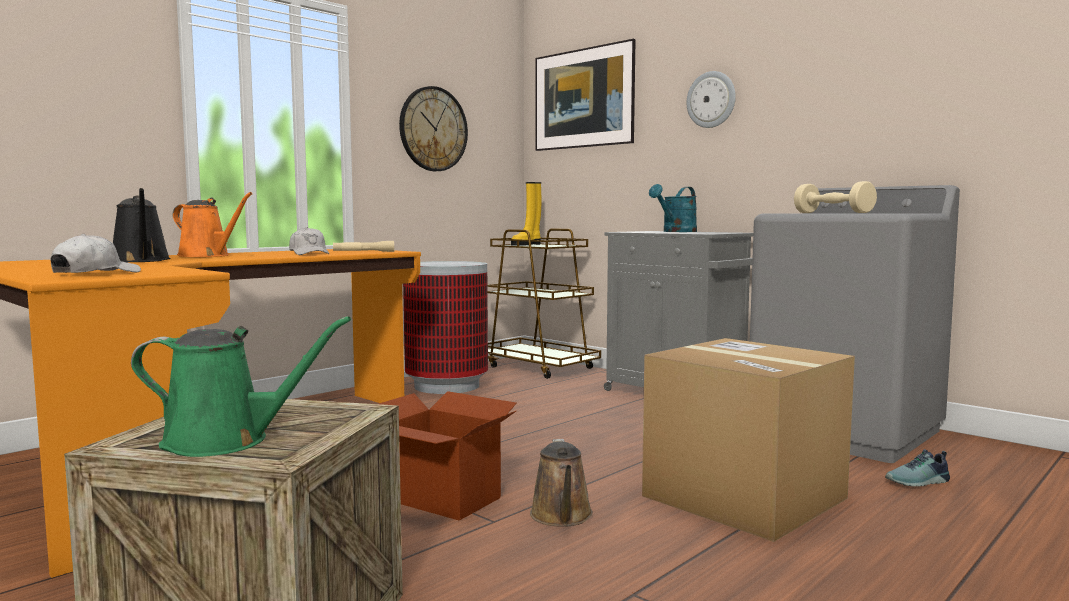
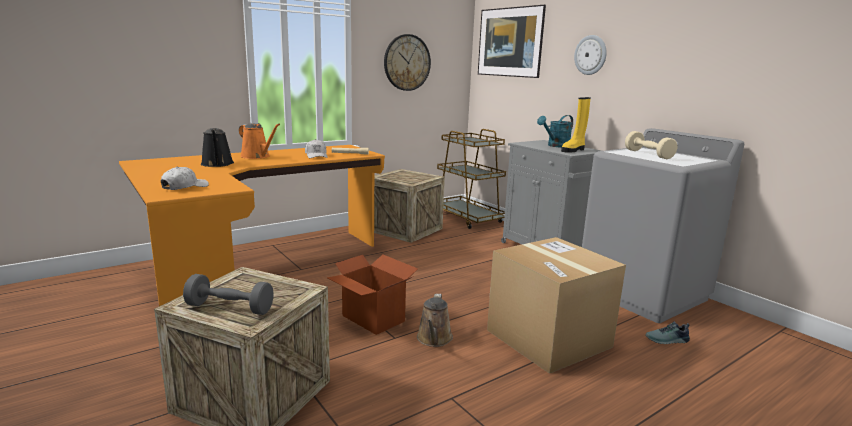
camera: 10 degrees right, 10 degrees up
green watering can [131,316,351,457] -> grey dumbbell [183,274,274,315]
trash can [403,261,488,394] -> crate [374,169,445,243]
yellow boot [511,182,541,246] -> yellow boot moved to [561,97,591,153]

